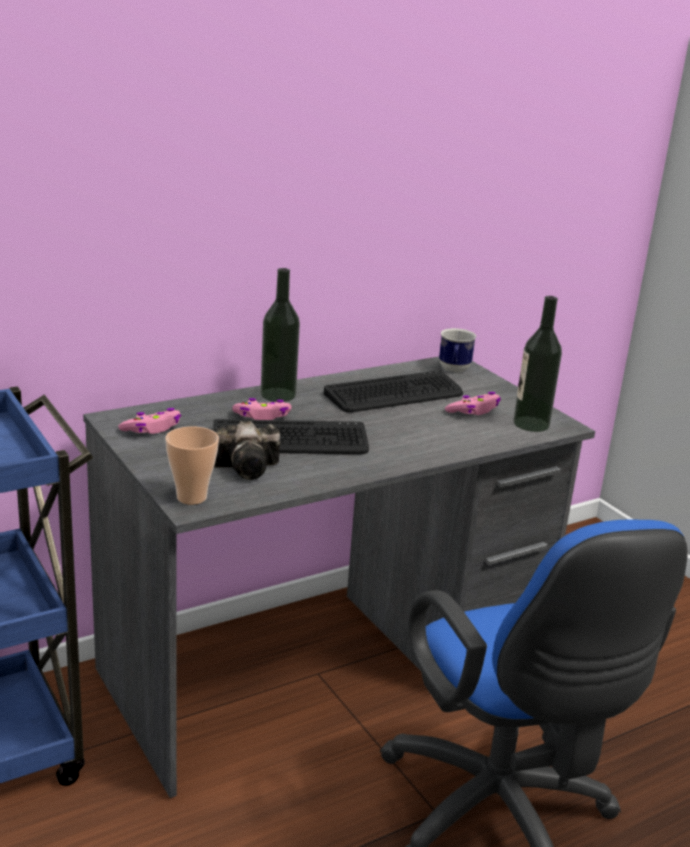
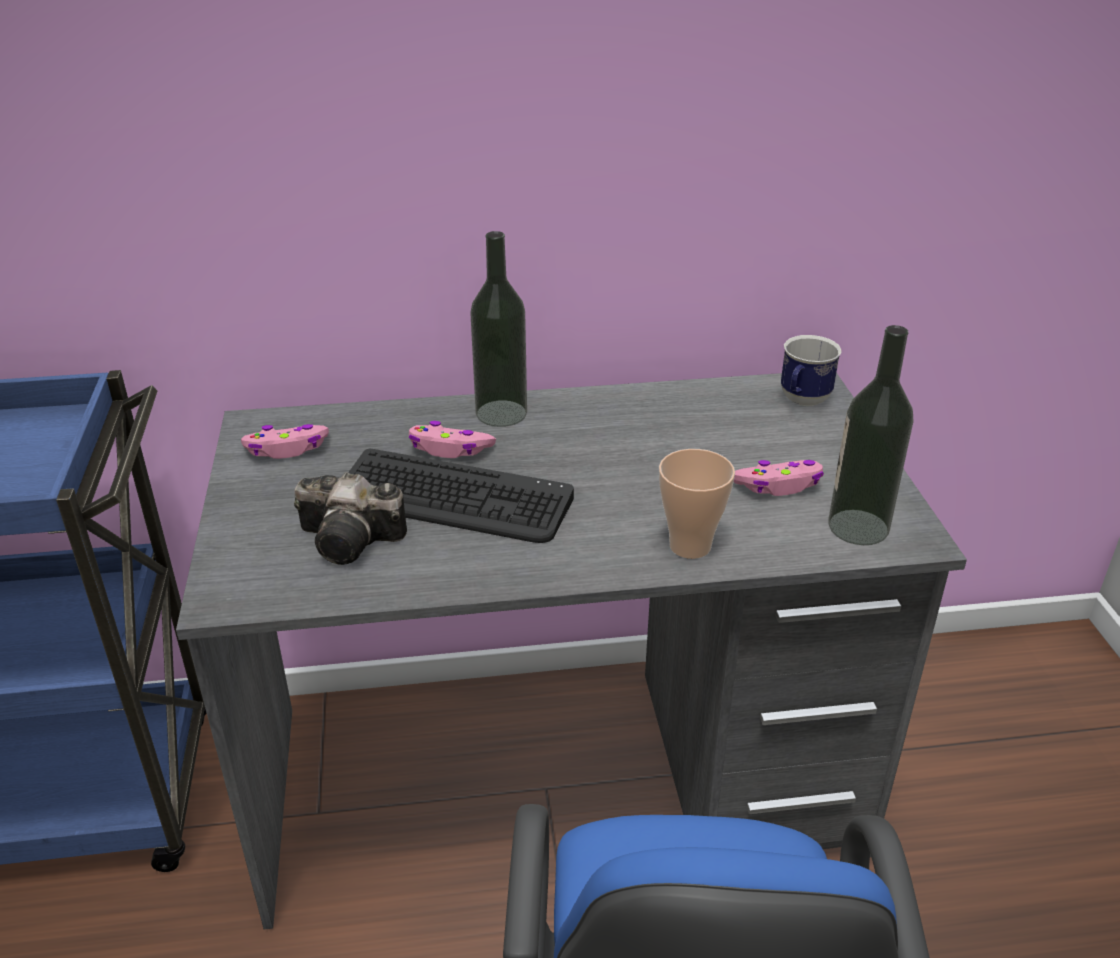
camera: 25 degrees right, 10 degrees up
cup [165,426,219,505] -> cup moved to [659,449,735,559]
keyboard [324,370,463,412] -> none

